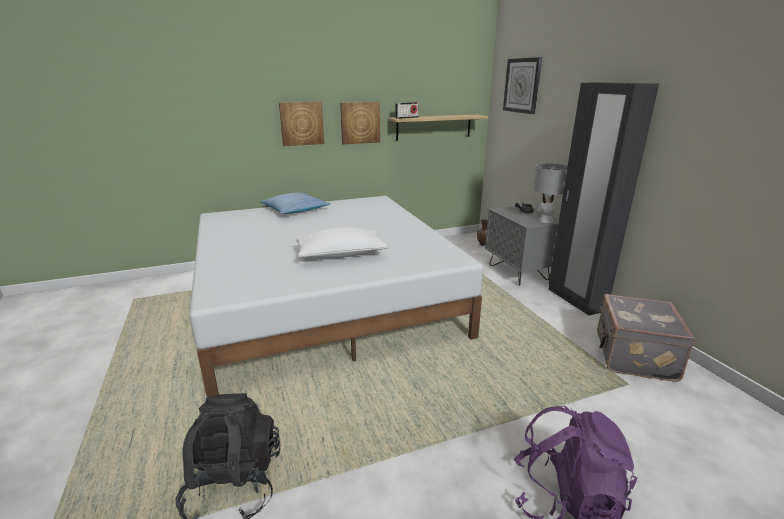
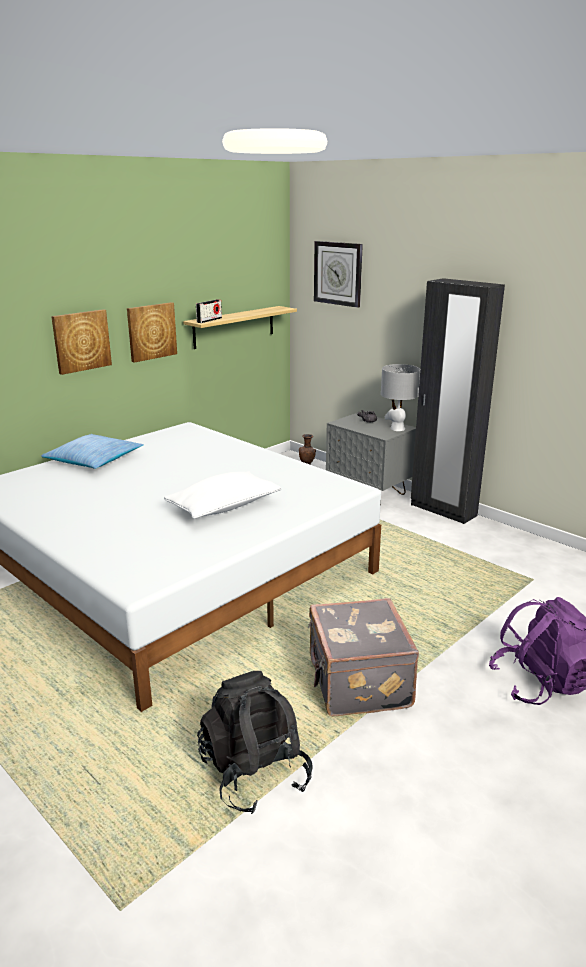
camera: 25 degrees left, 0 degrees up
grey suitcase [597,294,695,382] -> grey suitcase moved to [308,598,419,716]

